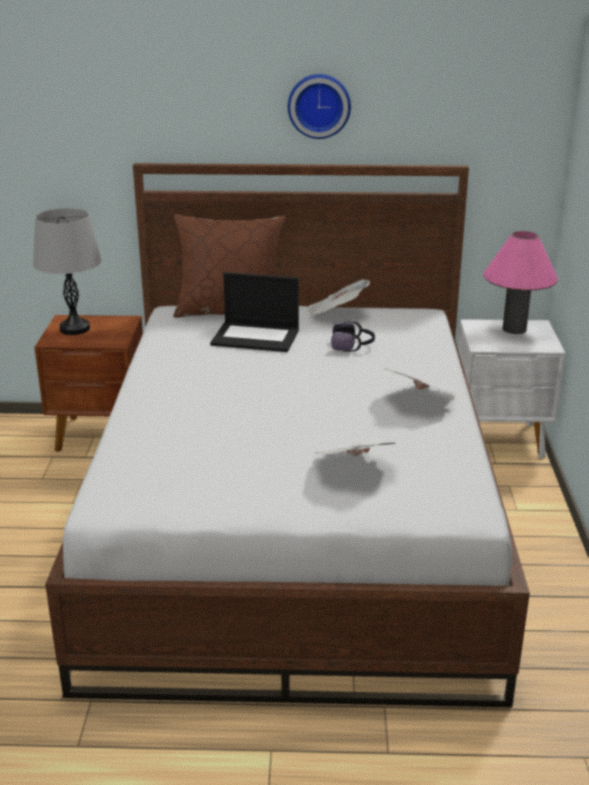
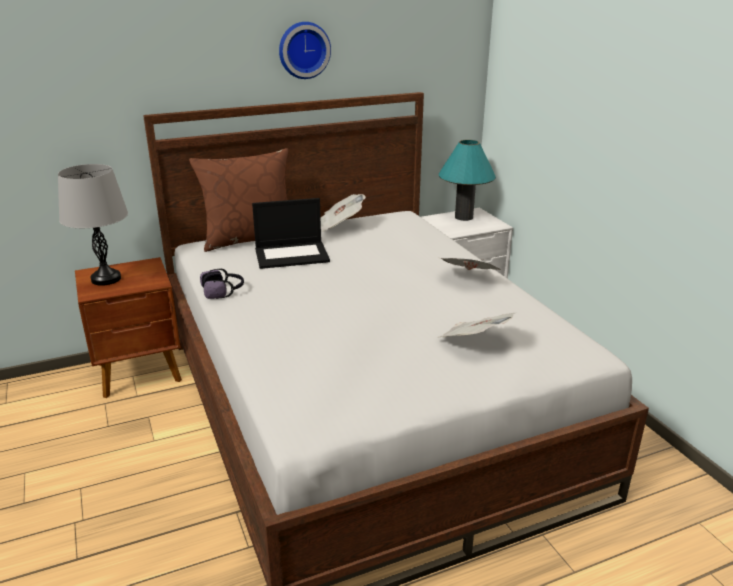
camera: 25 degrees left, 0 degrees up
headphones [331,322,375,352] -> headphones moved to [200,269,244,299]
pink table lamp [483,231,558,334] -> turquoise table lamp [439,140,496,221]

